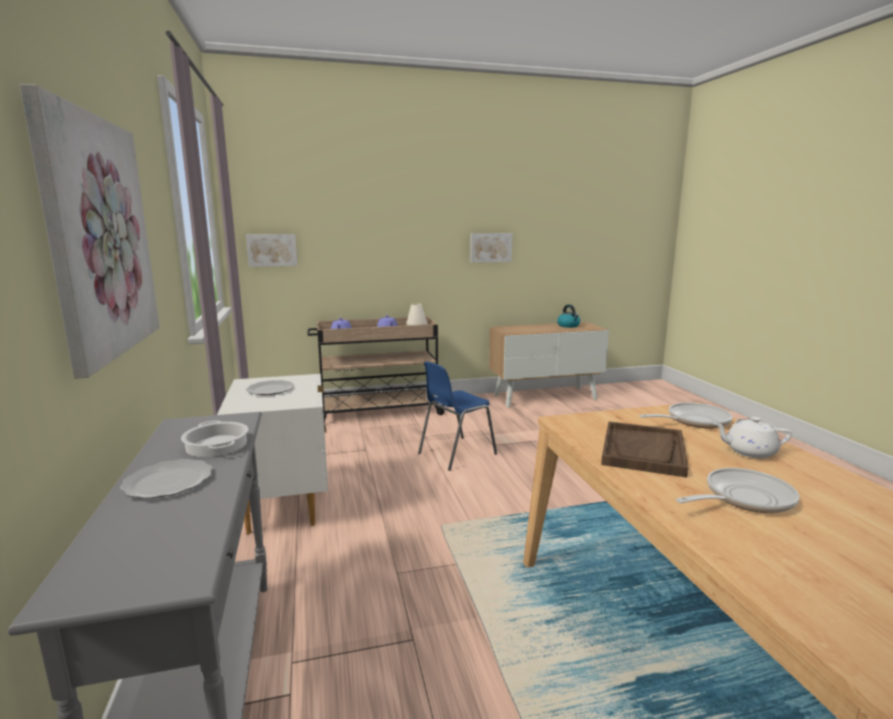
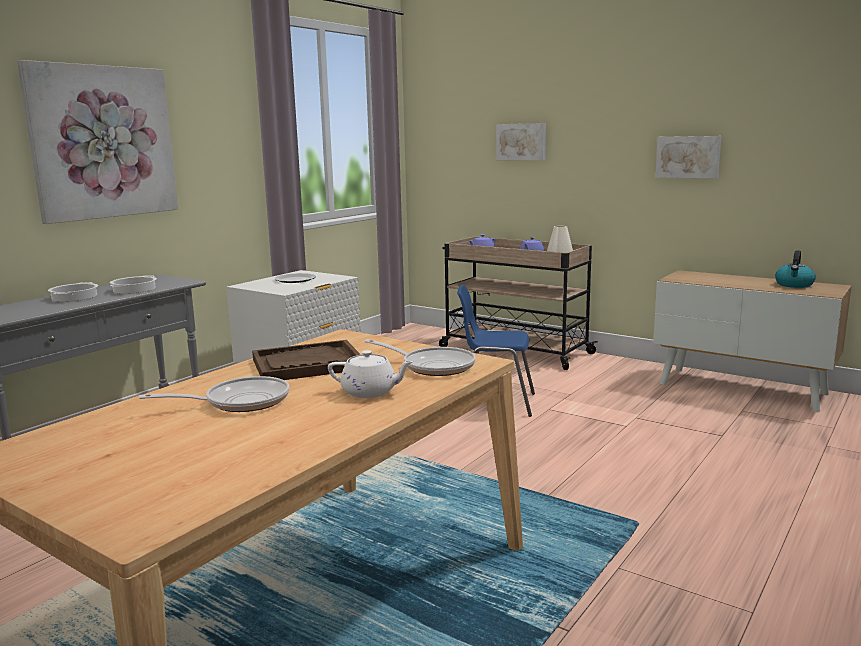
camera: 50 degrees right, 0 degrees up
plate [120,459,212,498] -> cooking pot [48,282,98,302]
picture [246,234,298,267] -> picture moved to [496,123,546,160]
frying pan [676,468,800,513] -> frying pan turned 45 degrees counterclockwise [139,376,290,412]
white teapot [713,417,792,458] -> white teapot turned 135 degrees clockwise [328,350,414,398]

